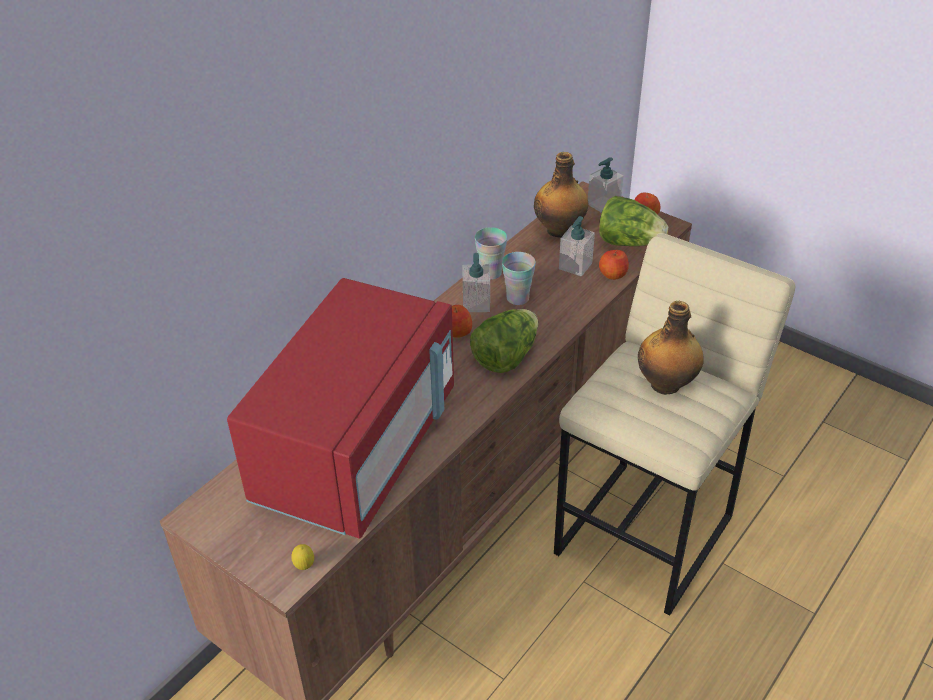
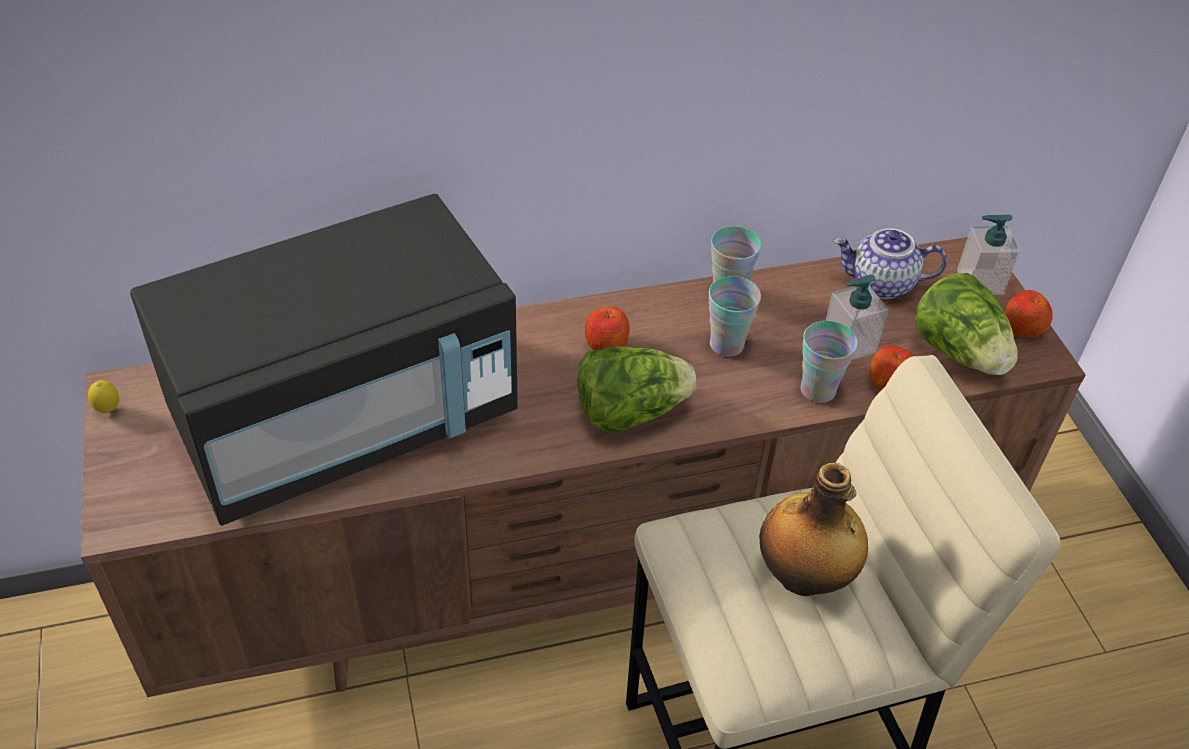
camera: 35 degrees right, 5 degrees up
red microwave [227,278,454,539] -> black microwave [130,194,518,526]
lemon [291,544,314,570] -> lemon moved to [88,380,119,413]
soap dispenser [463,253,490,312] -> none
bottle [534,152,589,238] -> teapot [833,228,947,299]
none -> cup [801,321,858,403]

